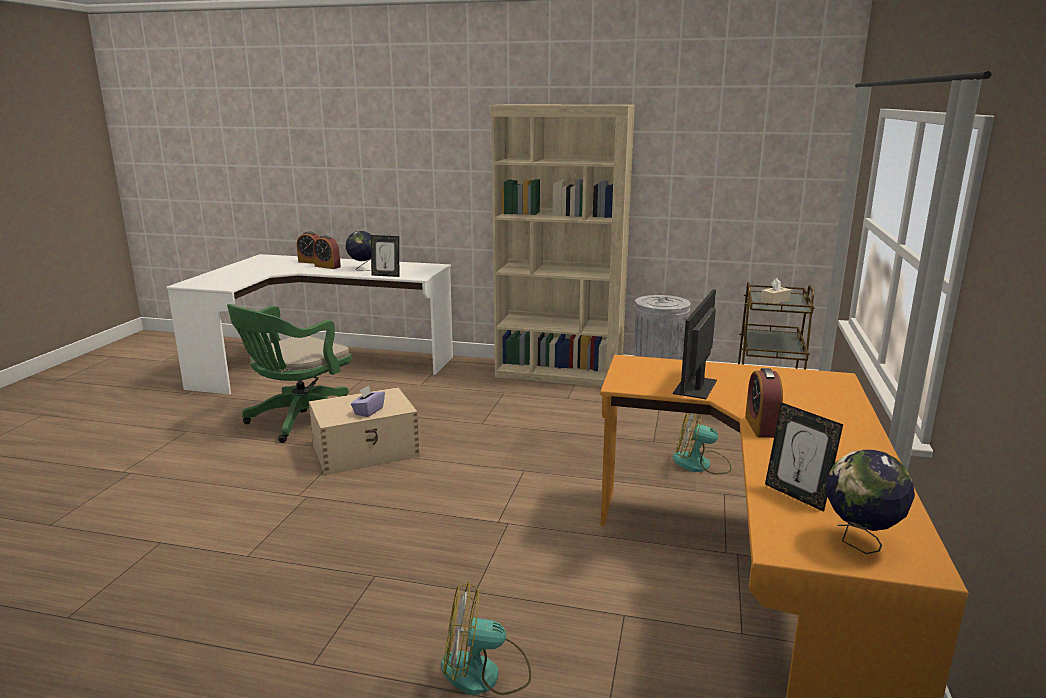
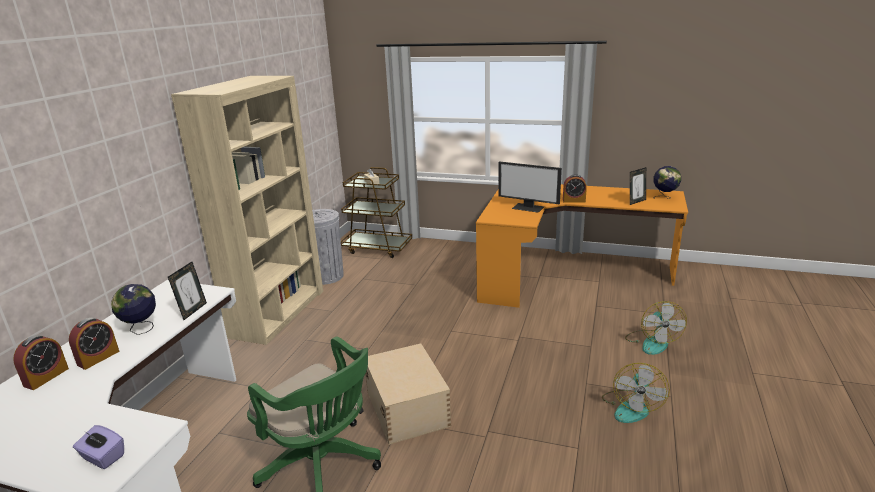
camera: 85 degrees left, 5 degrees up
purple tissue box [351,385,385,417] -> purple tissue box moved to [73,425,124,469]
fan [673,413,732,475] -> fan moved to [602,363,670,423]

